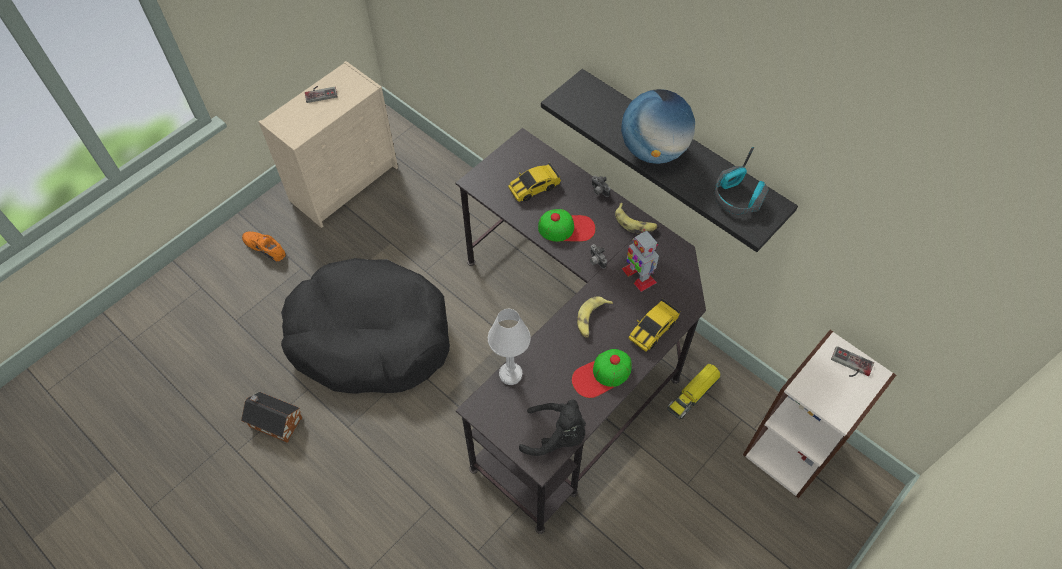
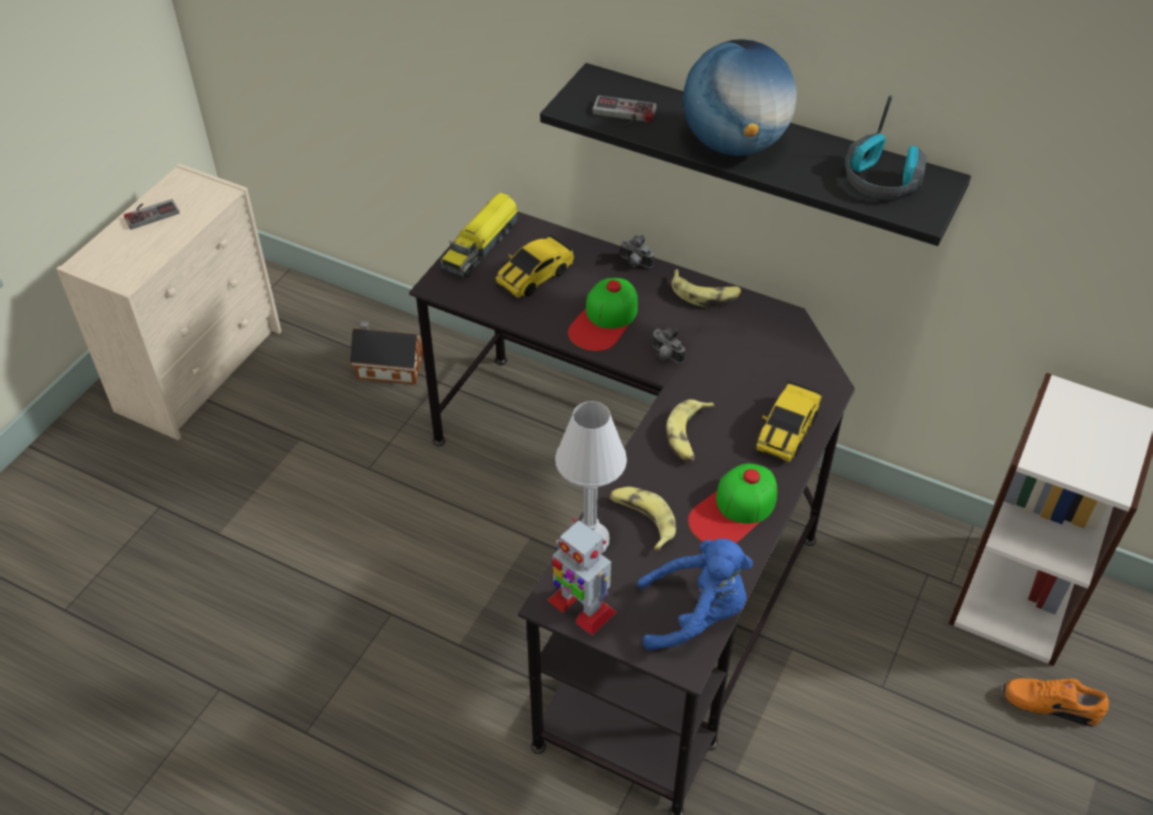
camera: 15 degrees left, 10 degrees down
toy house [241,392,302,443] -> toy house moved to [350,321,424,384]
orange shoe [242,231,286,262] -> orange shoe moved to [1003,678,1109,727]
black dog bed [281,258,450,394] -> none
black plush toy [519,400,586,456] -> blue plush toy [637,539,753,651]
cap [538,209,596,242] -> cap turned 135 degrees clockwise [568,278,638,351]
toy robot [622,229,659,292] -> toy robot moved to [547,518,617,635]
toy truck [667,364,721,419] -> toy truck moved to [440,192,520,278]
game controller [831,346,874,377] -> game controller moved to [592,95,657,127]
none -> banana [609,487,676,551]

